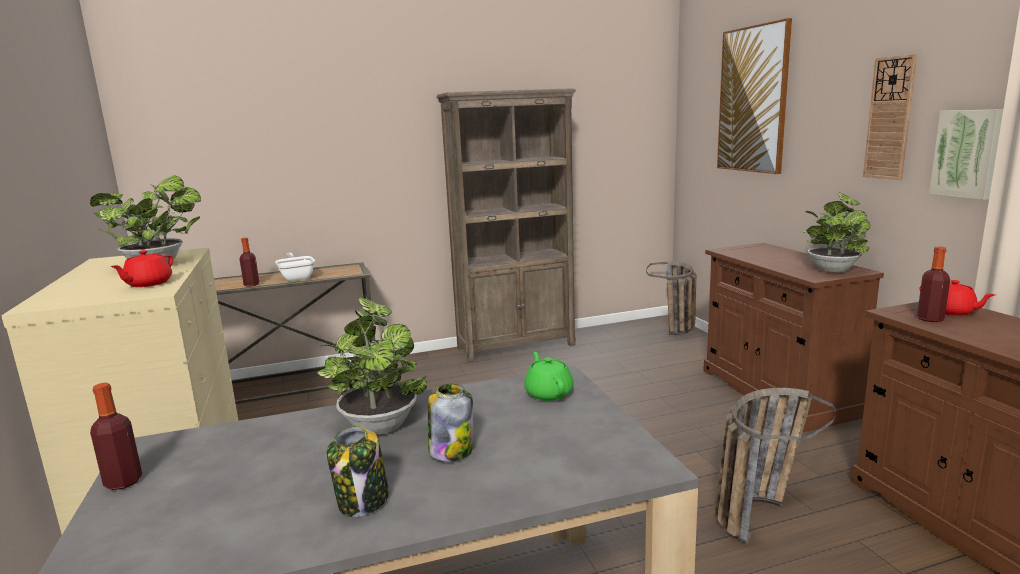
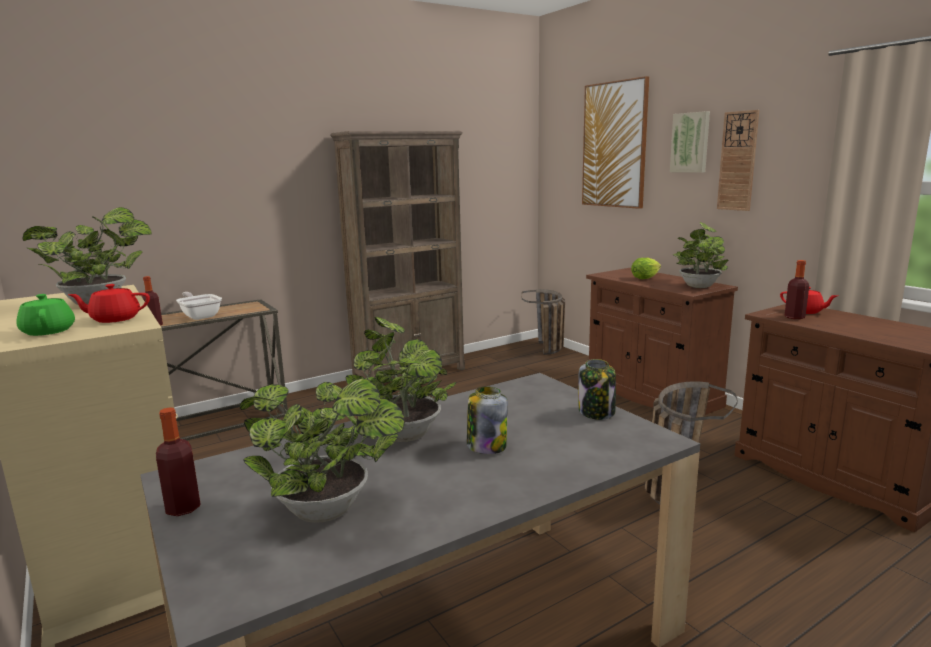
camera: 15 degrees left, 0 degrees up
red teapot [110,250,173,287] -> red teapot turned 75 degrees clockwise [68,284,150,323]
jar [327,426,389,517] -> jar moved to [578,359,616,420]
green teapot [524,352,574,401] -> green teapot moved to [16,294,75,336]
picture [929,109,1003,200] -> picture moved to [670,111,710,173]
none -> potted plant [240,378,404,523]
none -> lettuce [631,258,661,279]

